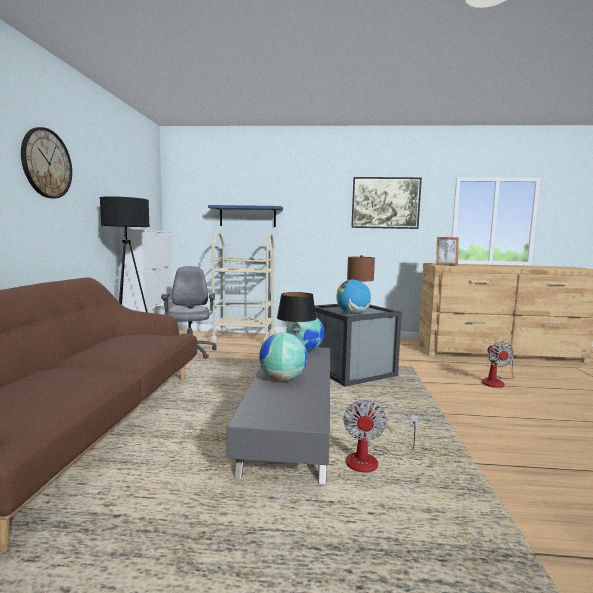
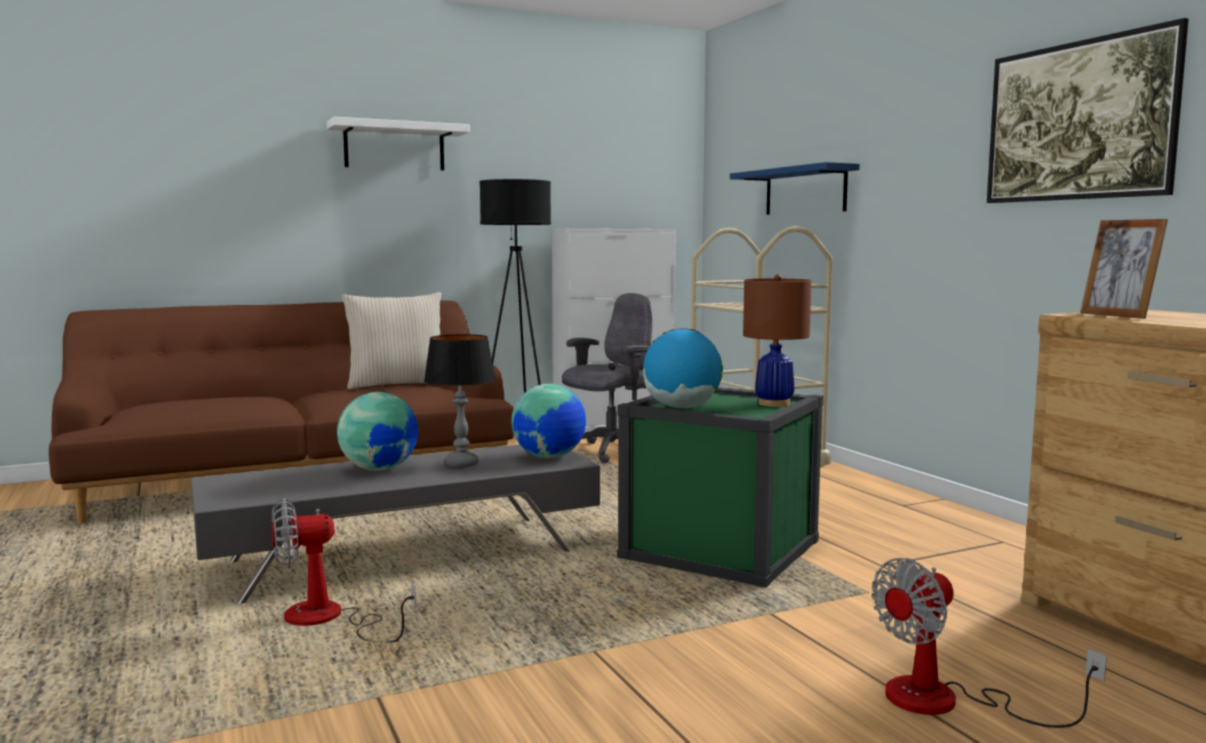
camera: 60 degrees right, 0 degrees up
wall clock [21,127,72,198] -> white shelf [326,117,470,170]
grey storage box [314,304,402,387] -> green storage box [617,387,824,588]
none -> beige pillow [342,292,441,390]

